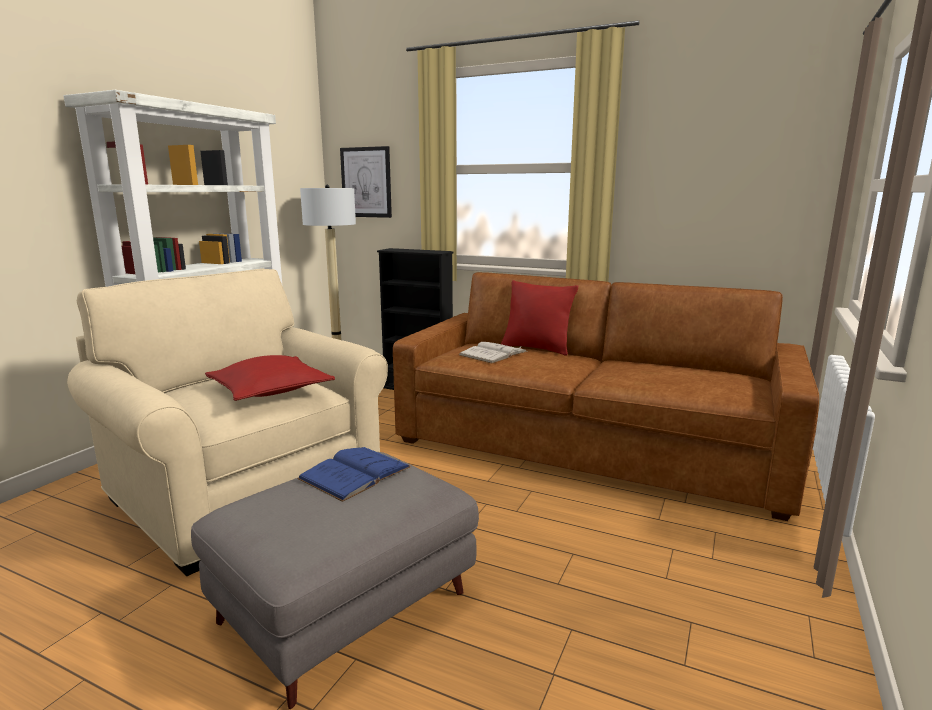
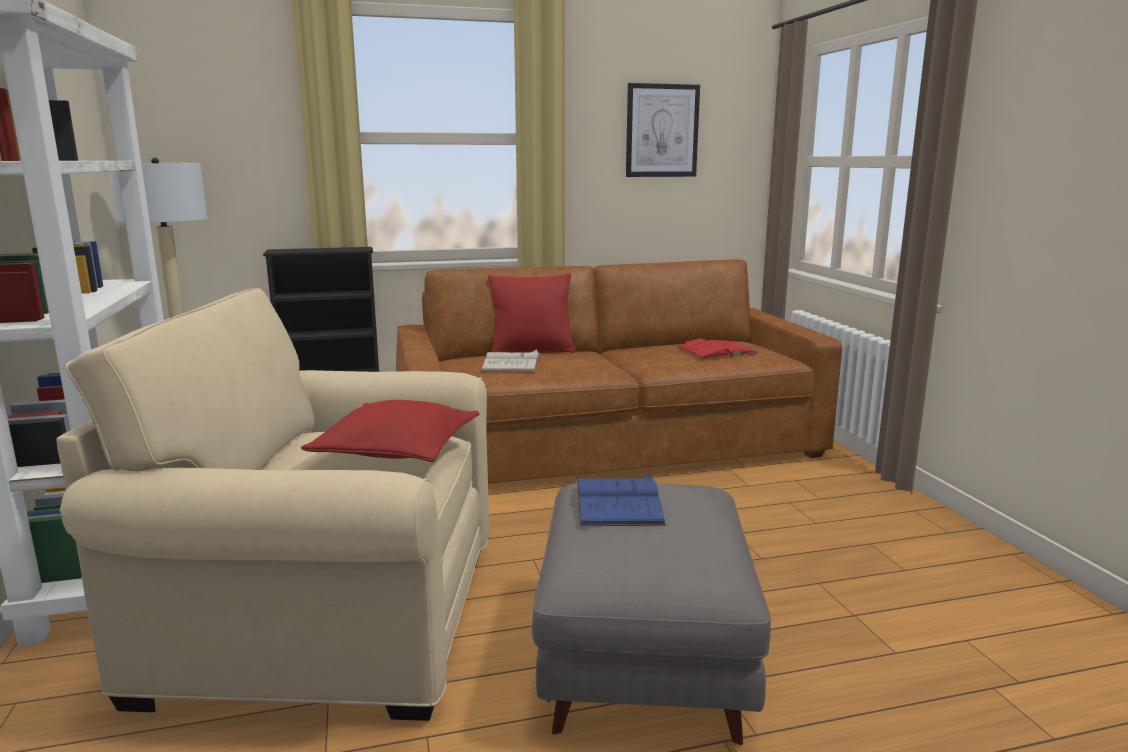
camera: 40 degrees left, 0 degrees up
picture [340,146,392,218] -> picture moved to [626,83,700,177]
none -> red book [677,339,758,359]

